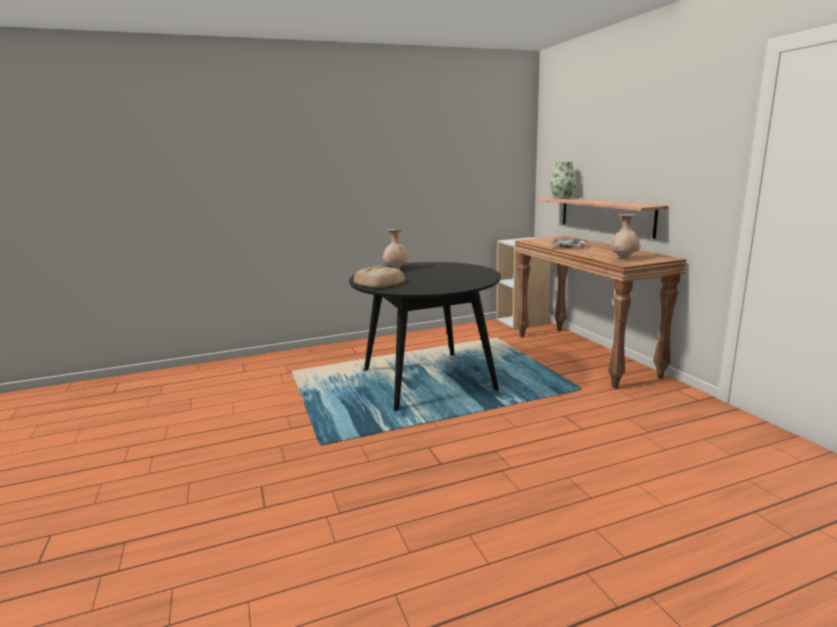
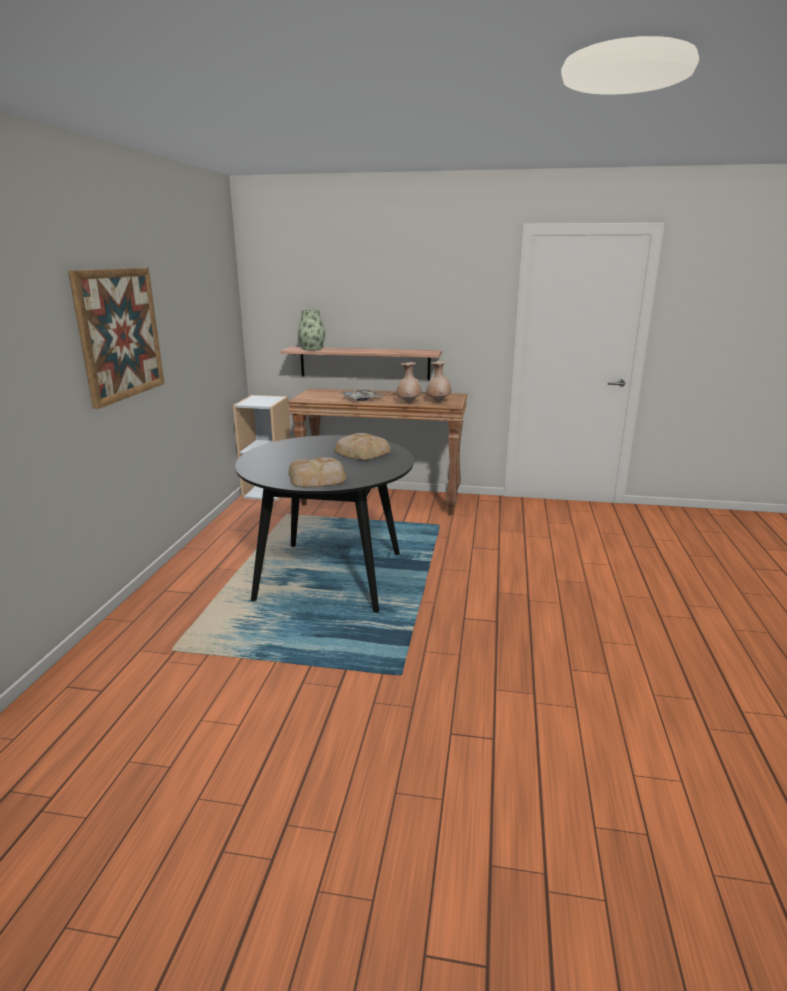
camera: 60 degrees left, 5 degrees up
beige vase [382,229,409,269] -> beige vase moved to [396,362,422,403]
none -> picture [68,268,164,409]
none -> bread [334,433,391,460]

